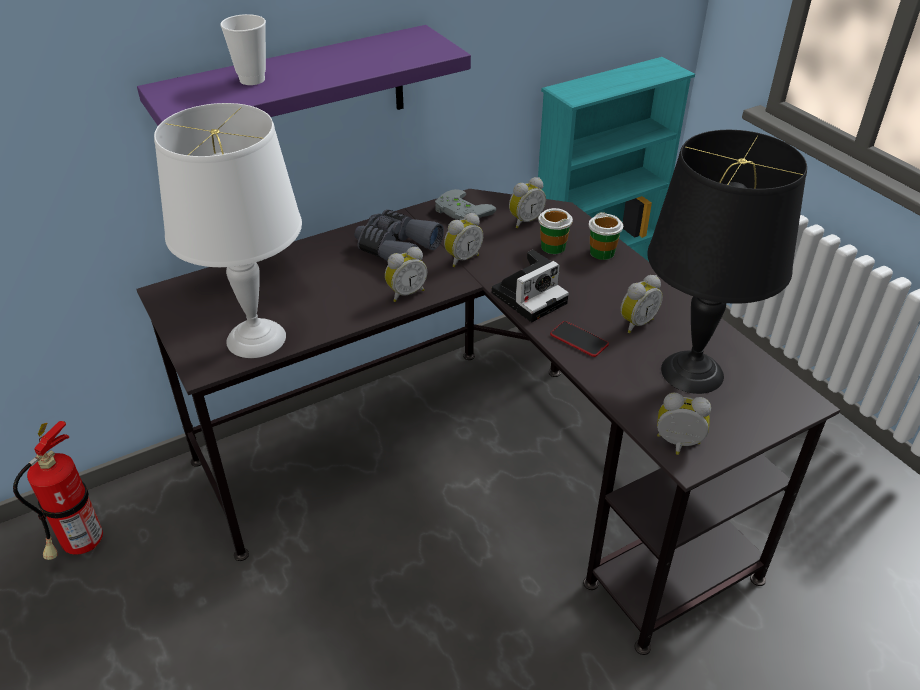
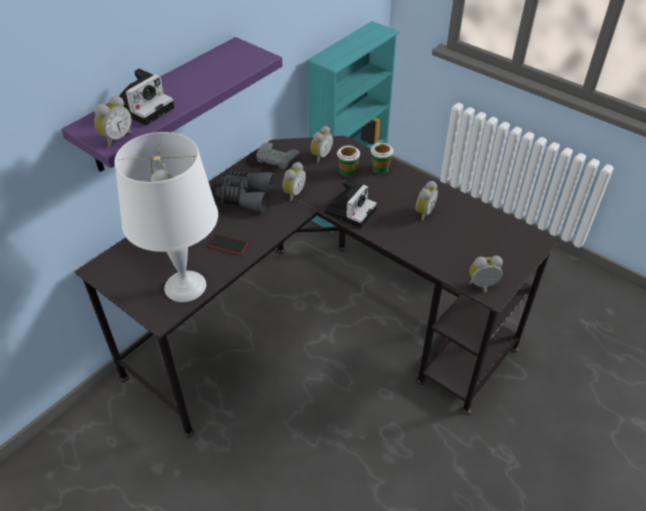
camera: 20 degrees left, 5 degrees up
fire extinguisher [13,421,103,560] -> none
cup [221,14,266,85] -> camera [119,69,174,126]
alarm clock [385,247,428,302] -> alarm clock moved to [94,95,132,147]
phone [550,321,609,357] -> phone moved to [209,234,248,255]
black table lamp [648,130,807,394] -> none

